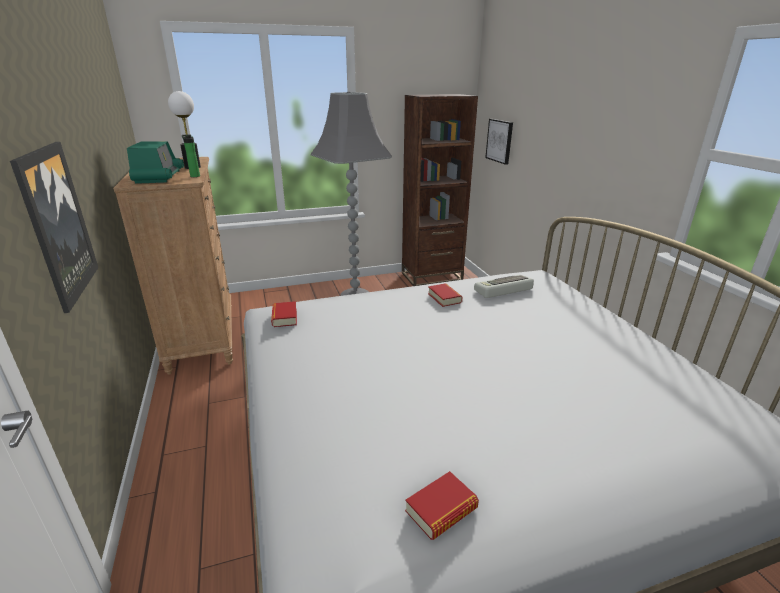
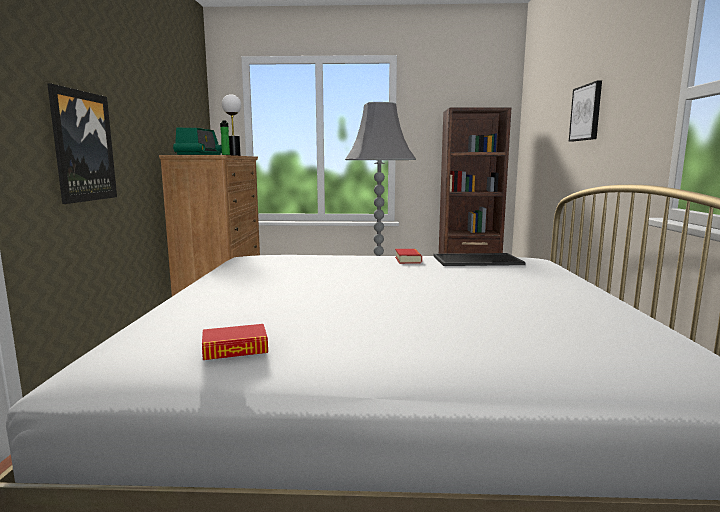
camera: 20 degrees right, 15 degrees down
book [271,301,297,327] -> none
keyboard [474,275,534,298] -> tray [433,253,526,266]
picture [485,119,513,165] -> picture moved to [569,80,602,141]

